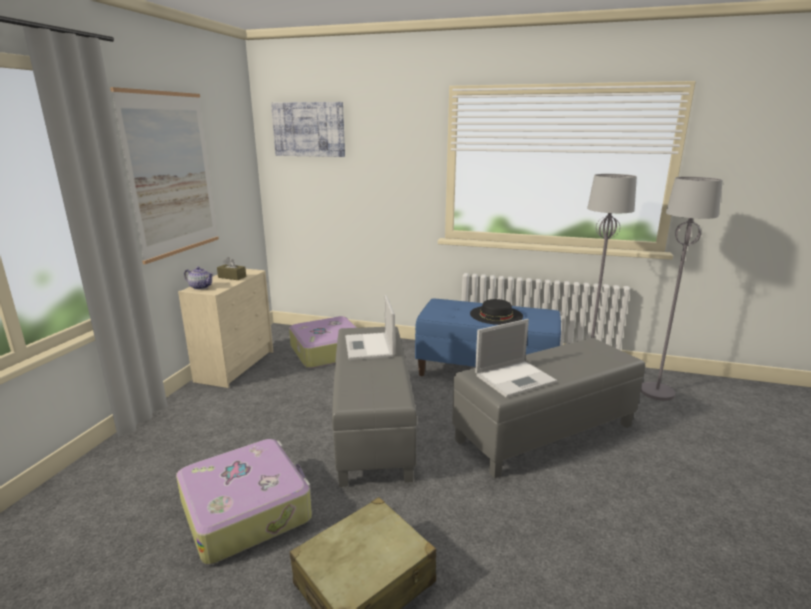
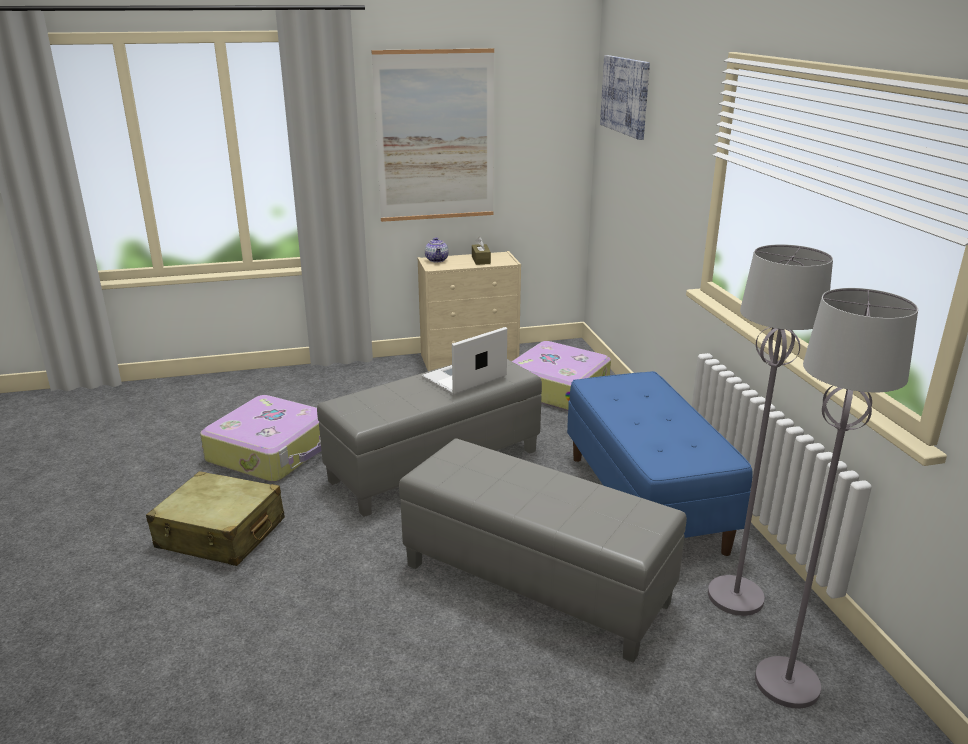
camera: 60 degrees right, 5 degrees up
black hat [470,299,523,325] -> none
laptop [475,319,557,398] -> none

